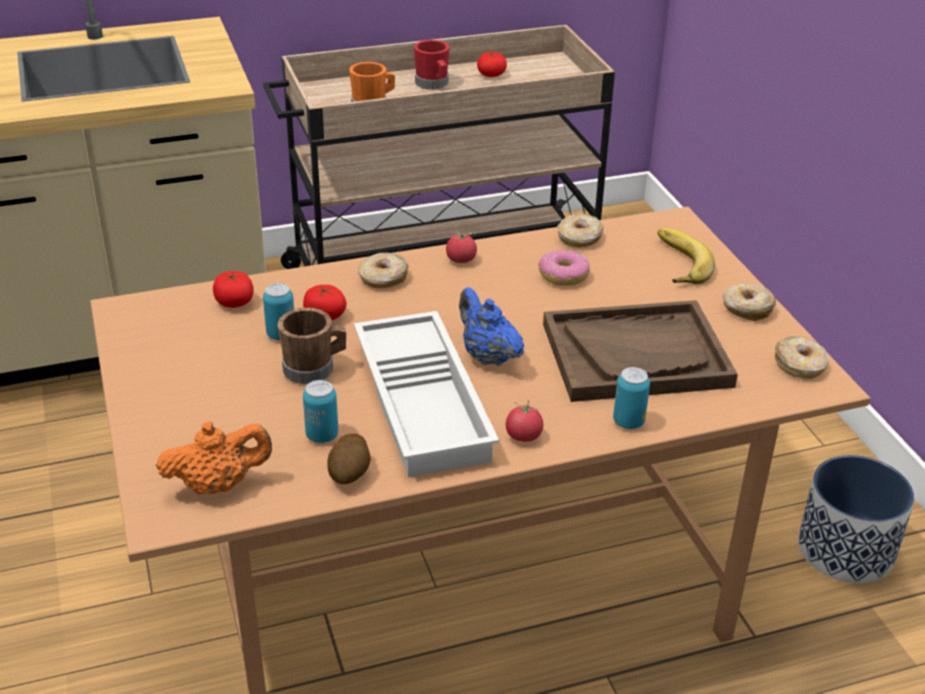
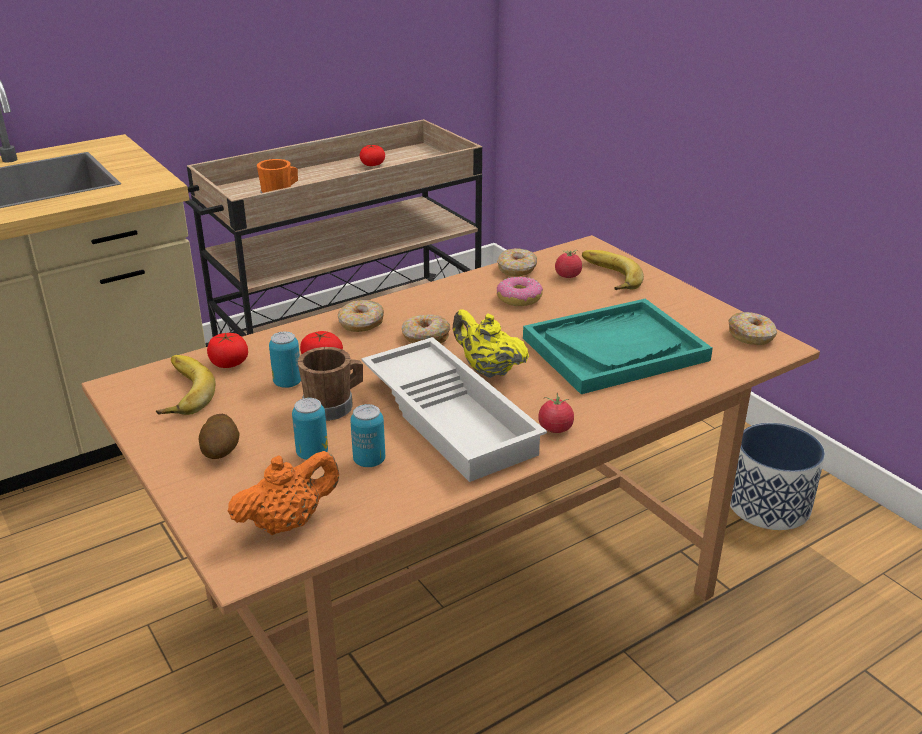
camera: 15 degrees left, 5 degrees down
potato [328,433,371,484] -> potato moved to [199,414,240,459]
red mug [414,40,450,90] -> none
tomato [446,231,477,263] -> tomato moved to [555,250,582,278]
blue teapot [459,287,524,366] -> yellow teapot [453,309,529,378]
brown tray [543,300,738,402] -> turquoise tray [523,299,713,394]
can [613,367,650,429] -> can moved to [292,398,328,460]
donut [723,283,776,321] -> donut moved to [402,315,450,343]
none -> banana [156,355,215,415]

